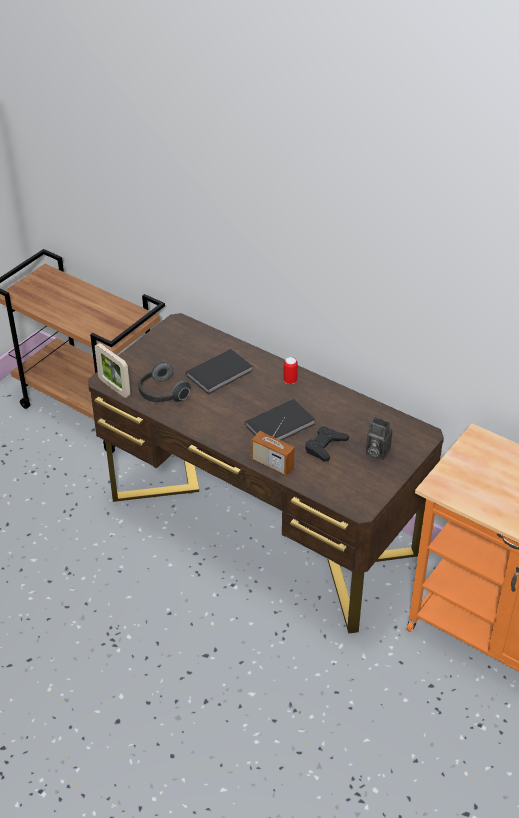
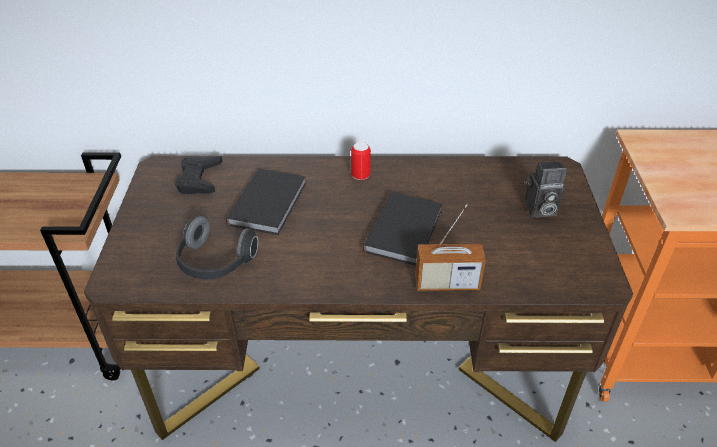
camera: 35 degrees left, 0 degrees up
picture frame [95,343,130,398] -> none
black game controller [305,426,349,462] -> black game controller moved to [175,156,222,194]

